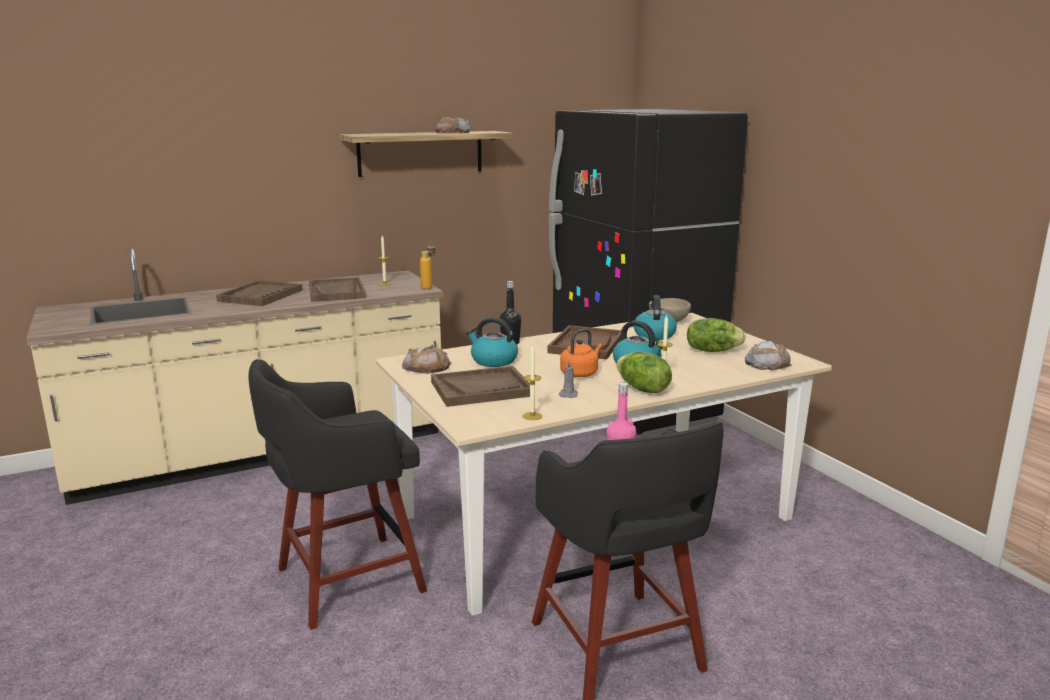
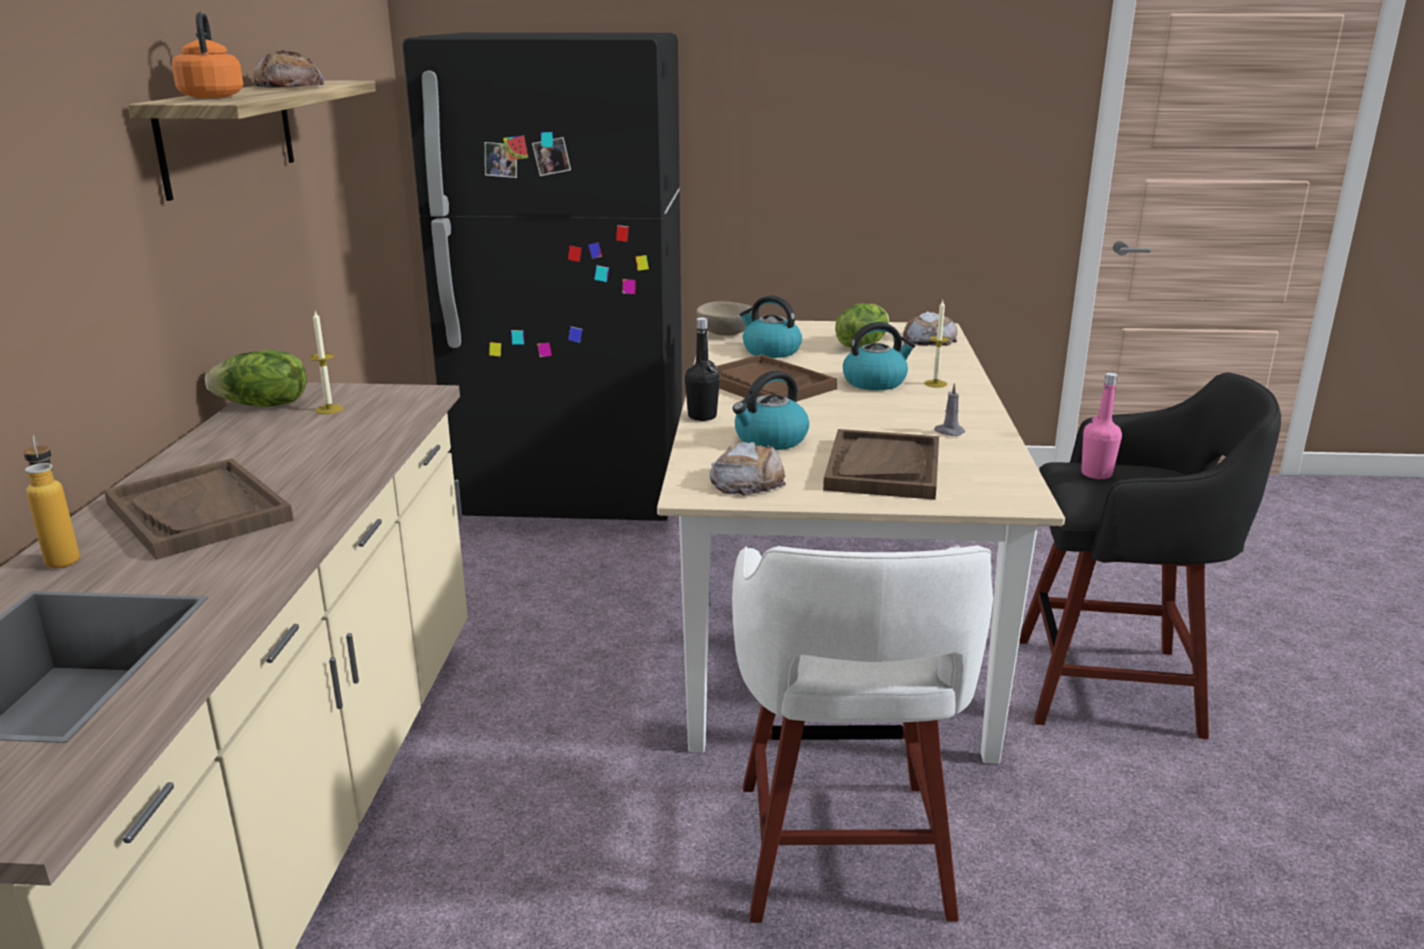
camera: 60 degrees left, 5 degrees up
black stool [249,359,427,630] -> white stool [732,545,993,923]
brown tray [309,277,366,302] -> none
bottle [420,242,436,289] -> bottle moved to [23,435,80,568]
candle [522,345,543,420] -> none
orange kettle [560,329,602,377] -> orange kettle moved to [172,12,243,98]
lettuce [617,352,672,393] -> lettuce moved to [205,350,307,407]

